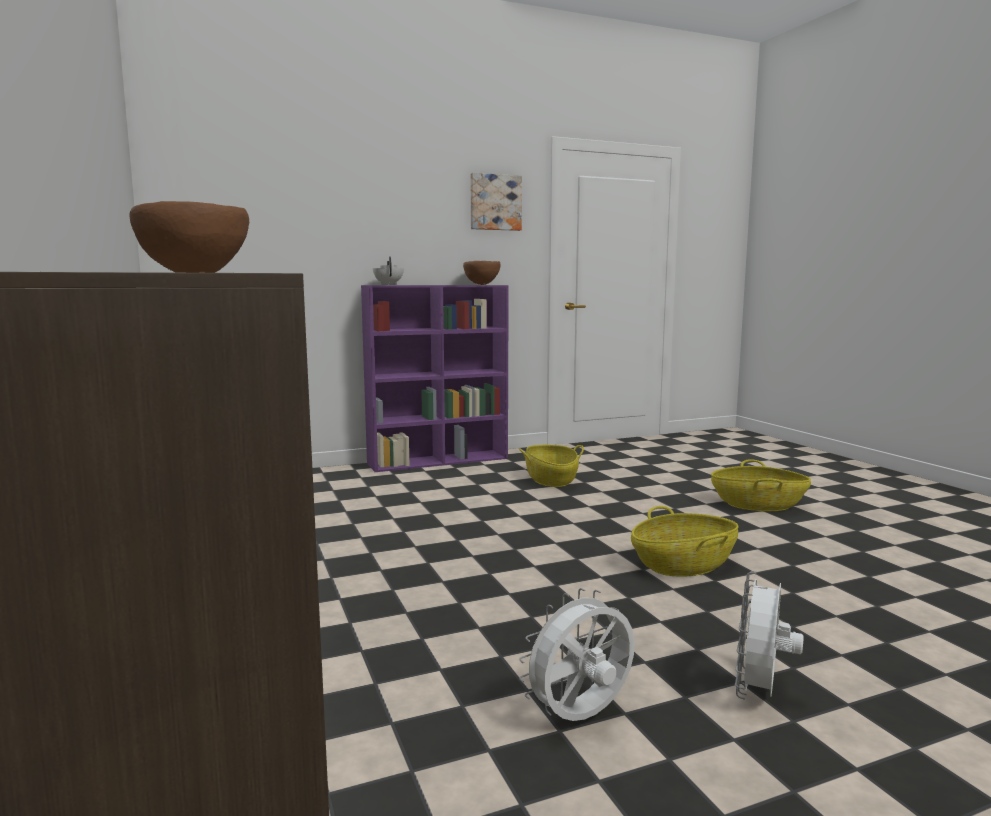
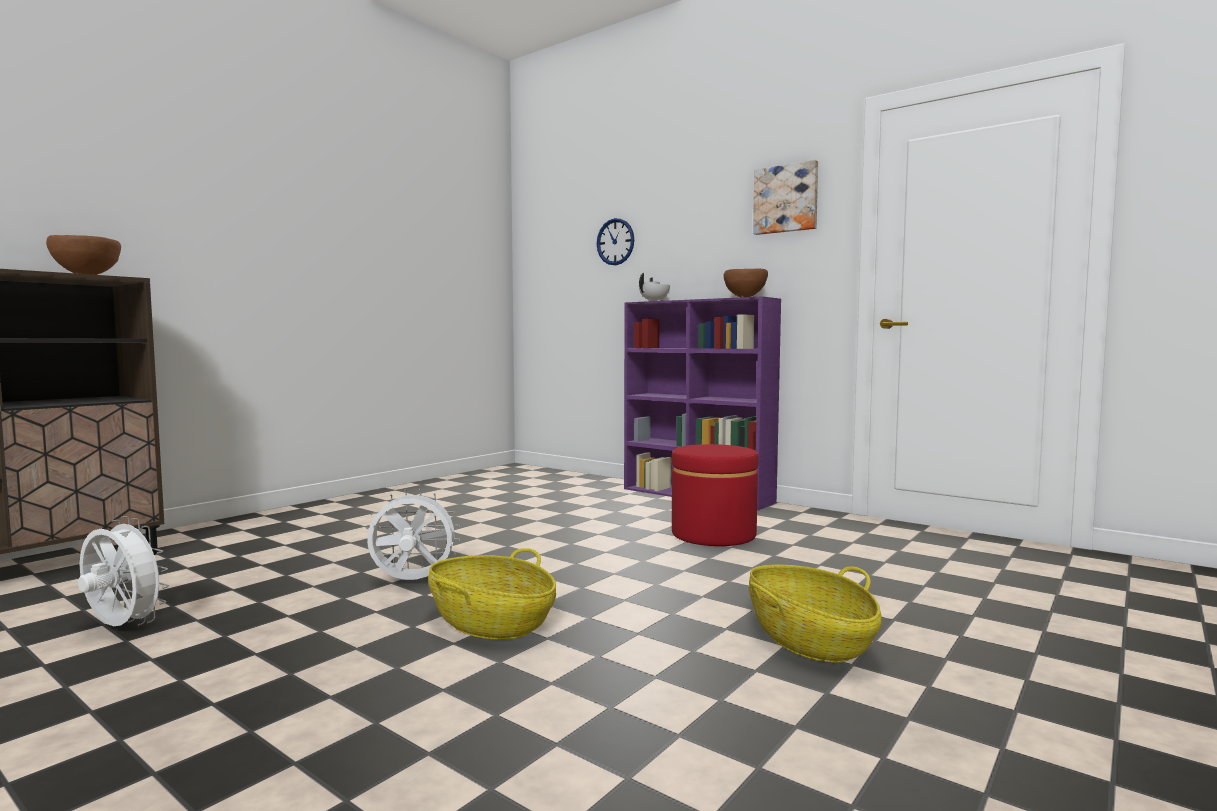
camera: 60 degrees right, 5 degrees down
basket [519,445,584,487] -> red ottoman [672,444,759,546]
white fan [735,571,804,700] -> white fan moved to [366,489,460,580]
none -> wall clock [597,218,634,265]

